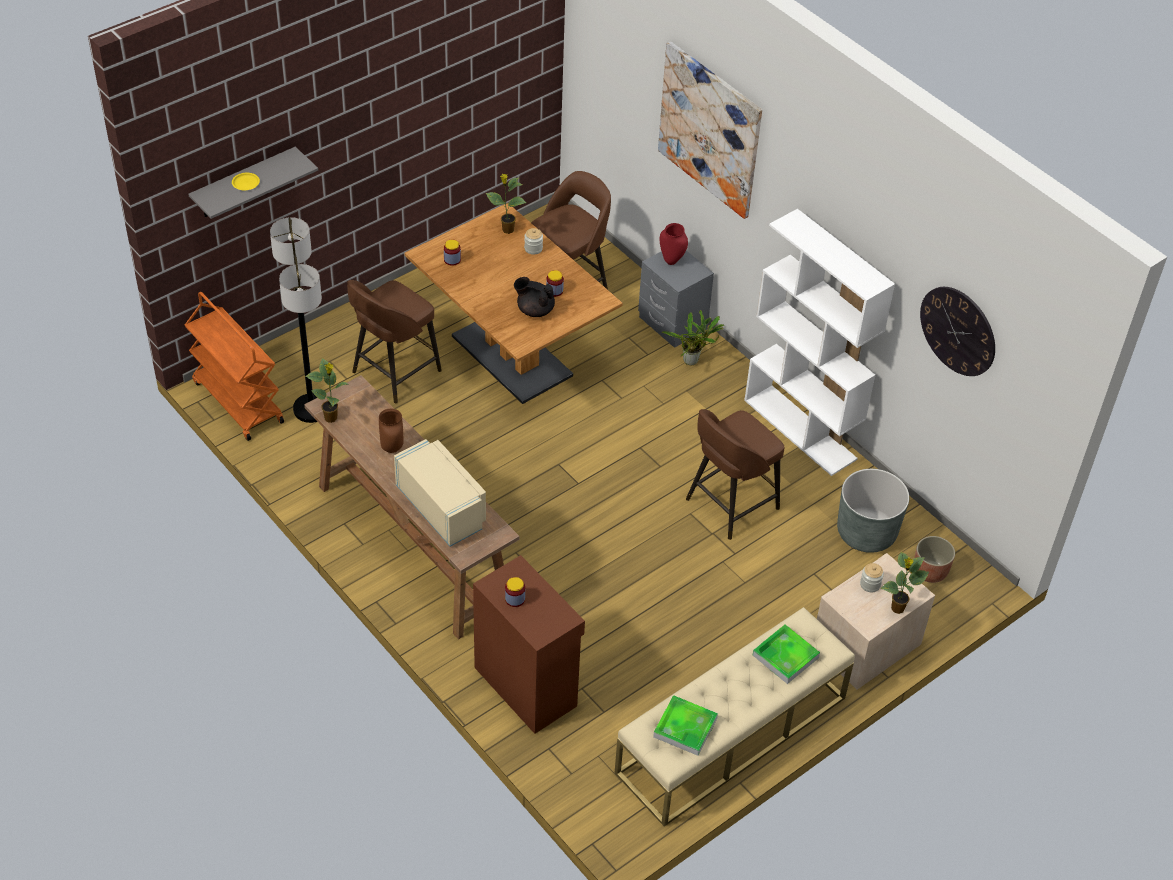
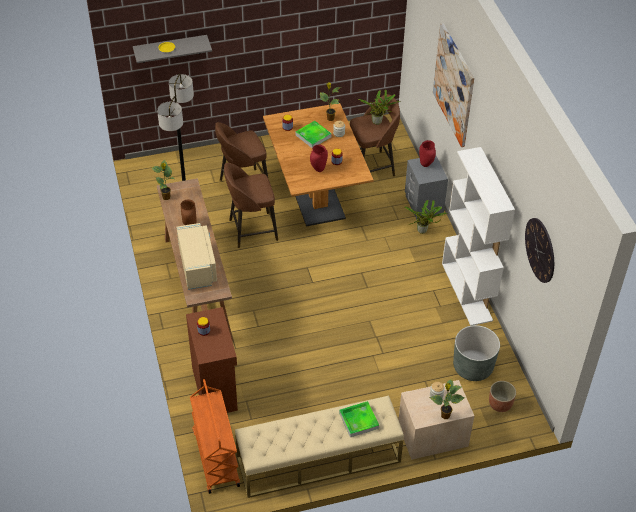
camera: 25 degrees right, 0 degrees up
orange cart [185,292,284,441] -> orange cart moved to [190,379,240,494]
black teapot [514,277,555,317] -> red vase [310,145,328,172]
tray [653,695,718,756] -> tray moved to [296,121,332,148]
brown stool [686,409,785,540] -> brown stool moved to [224,163,278,248]
none -> potted plant [358,90,400,125]

